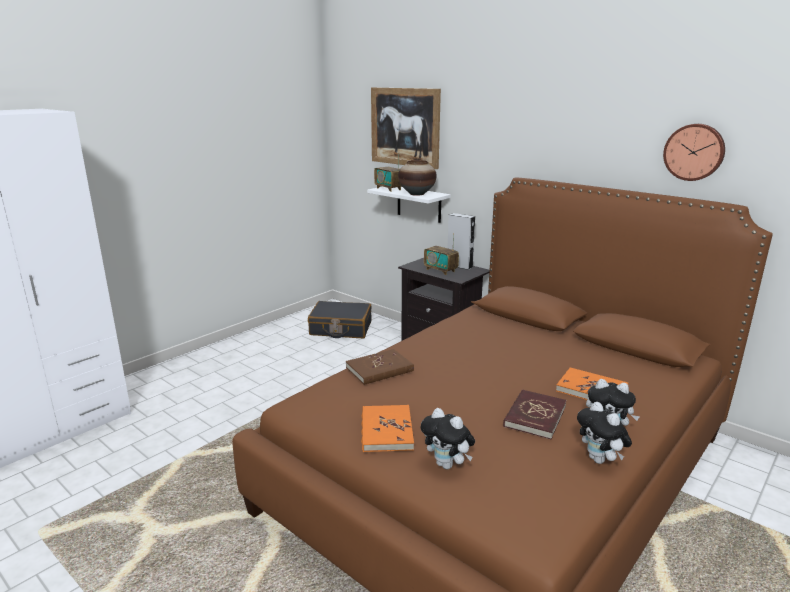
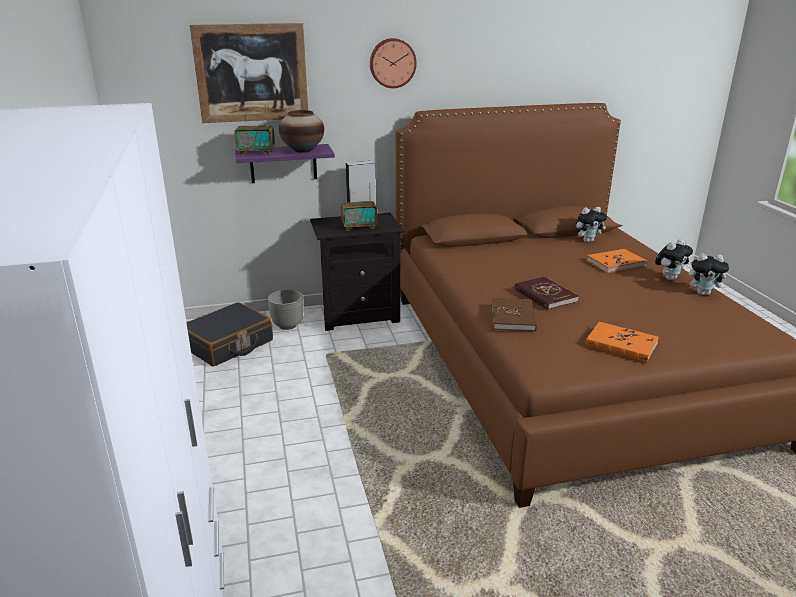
camera: 55 degrees left, 5 degrees up
white shelf [367,187,451,223] -> purple shelf [235,144,335,183]
plush toy [421,408,475,469] -> plush toy moved to [576,207,607,242]
red book [503,389,567,439] -> red book moved to [515,276,579,310]
wall clock [663,124,725,181] -> wall clock moved to [370,38,417,88]
none -> planter [268,289,304,330]

